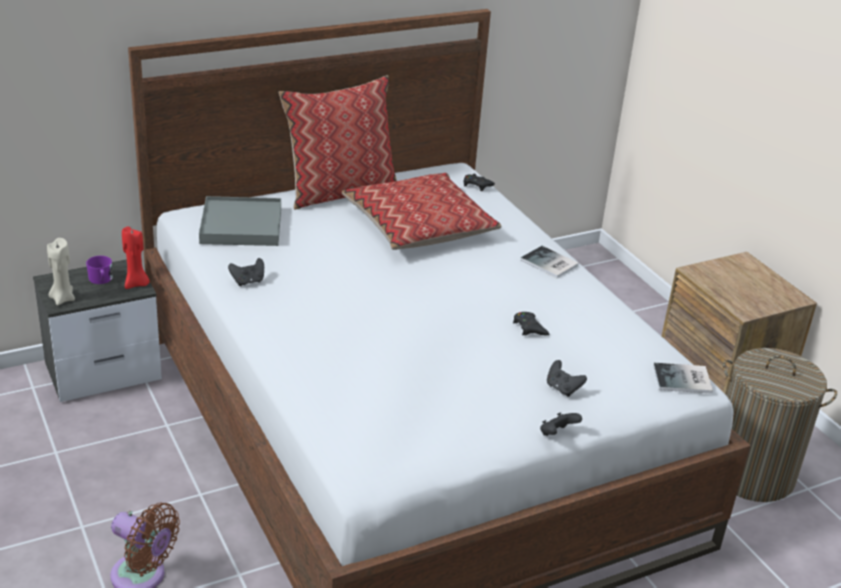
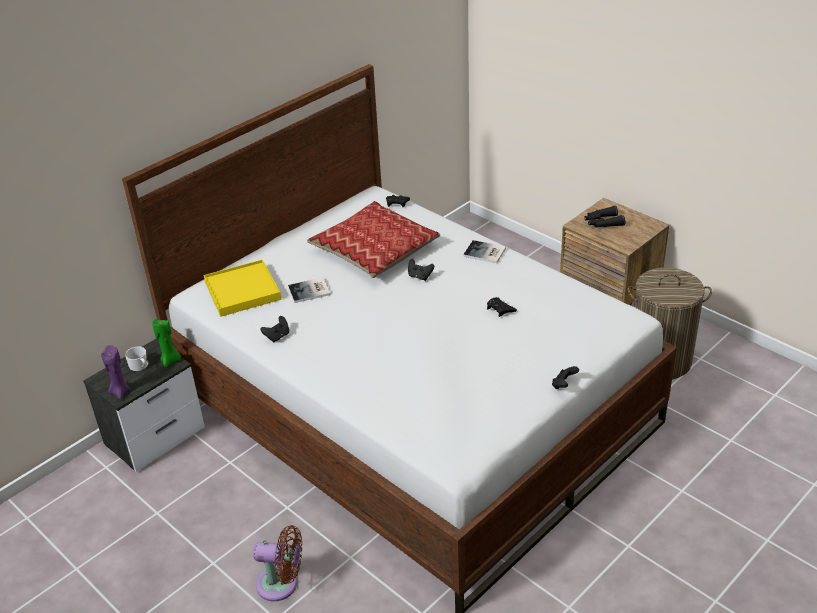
camera: 15 degrees left, 5 degrees up
beige candle [47,238,75,305] -> purple candle [101,345,131,399]
purple mug [86,256,113,284] -> white mug [125,346,148,371]
red candle [122,226,150,289] -> green candle [152,319,181,368]
grey tray [199,196,281,246] -> yellow tray [204,260,281,317]
pillow [278,75,397,210] -> none
black game controller [547,360,587,397] -> black game controller moved to [408,259,434,281]
book [653,363,713,394] -> book moved to [288,277,331,303]
none -> black binoculars [585,206,625,228]

